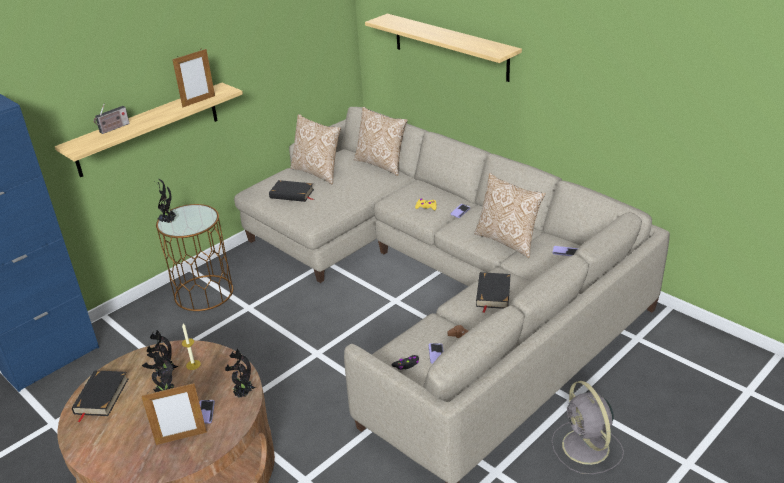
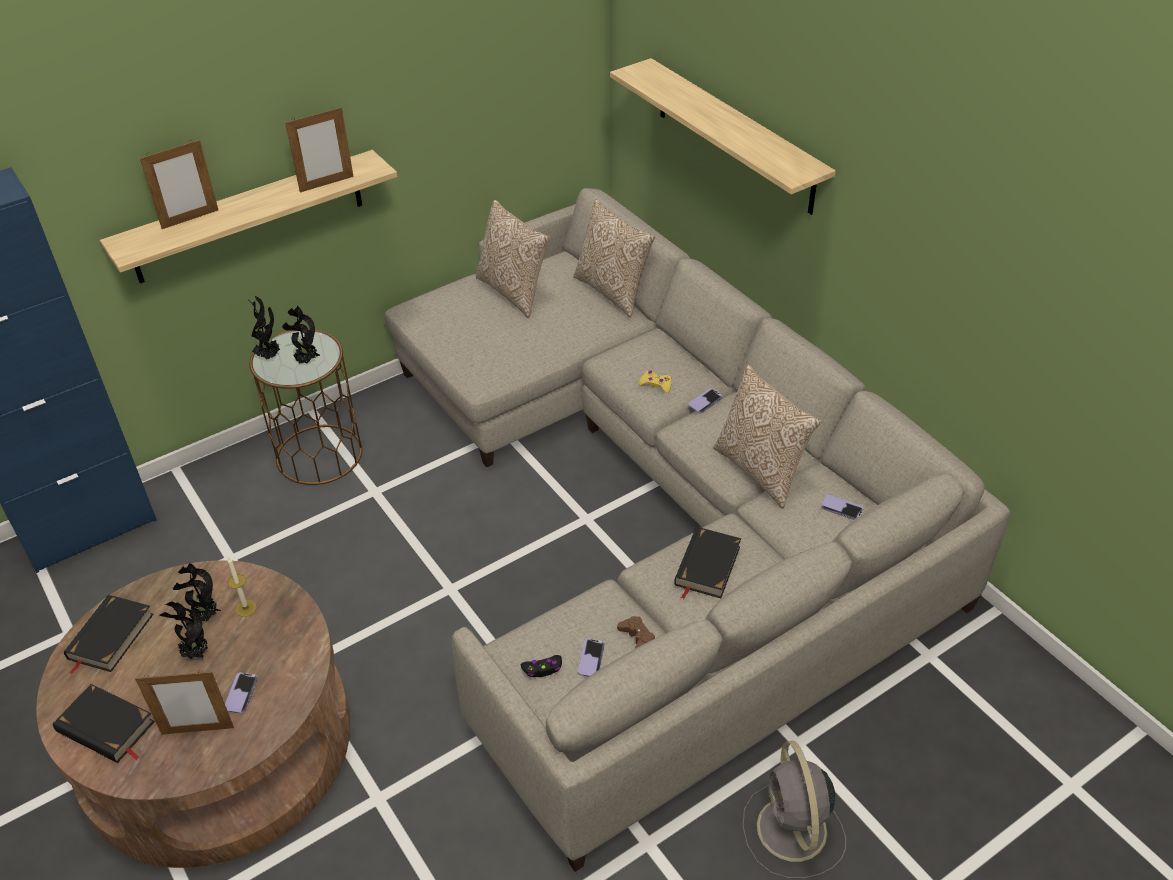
camera: 10 degrees right, 10 degrees up
radio [94,104,130,134] -> picture frame [140,140,218,229]
potted plant [225,349,256,398] -> potted plant moved to [282,306,320,364]
black book [269,180,314,202] -> black book moved to [53,684,155,763]

